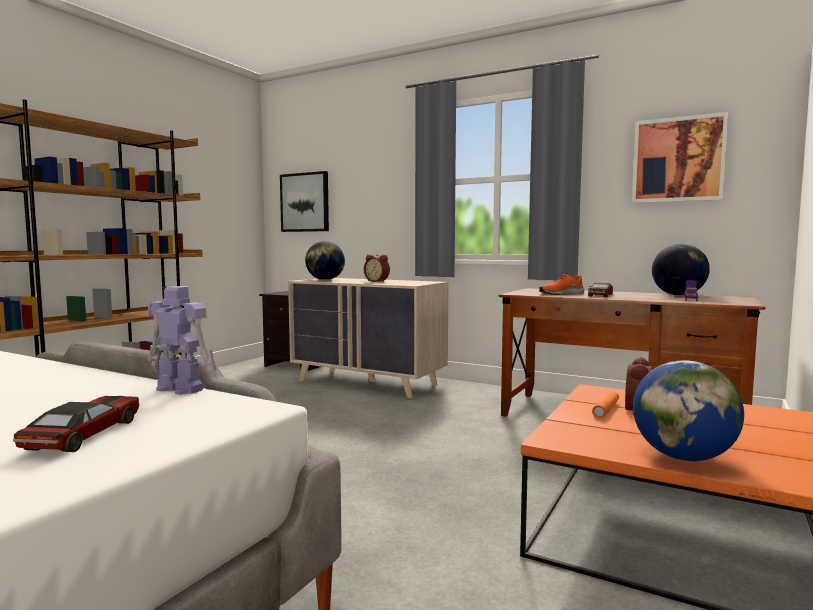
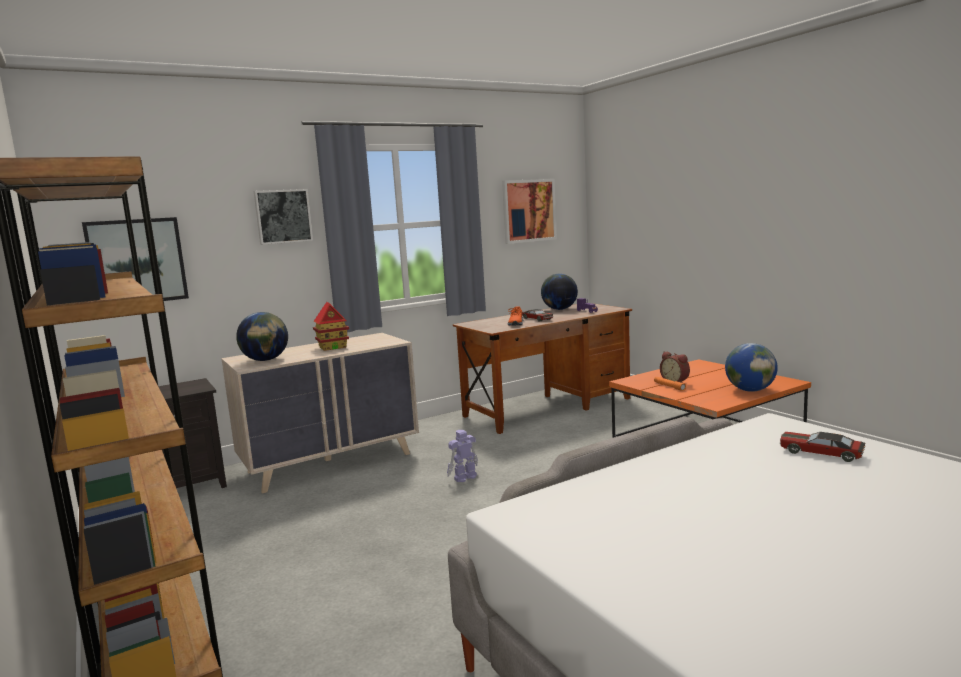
camera: 60 degrees left, 5 degrees up
toy robot [148,286,217,395] -> toy robot moved to [447,430,478,482]
alarm clock [364,255,390,282] -> toy house [313,302,349,351]
none -> picture [254,189,313,245]

